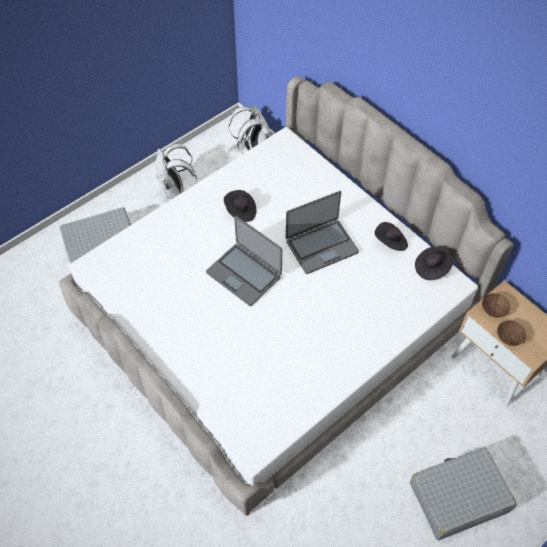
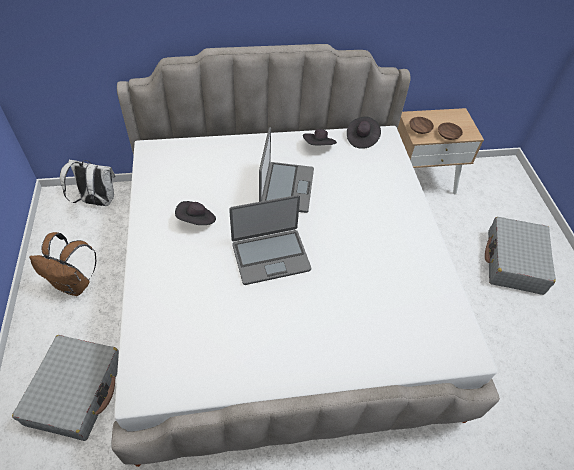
camera: 60 degrees left, 5 degrees down
white backpack [156,144,197,199] -> brown backpack [29,232,96,296]

